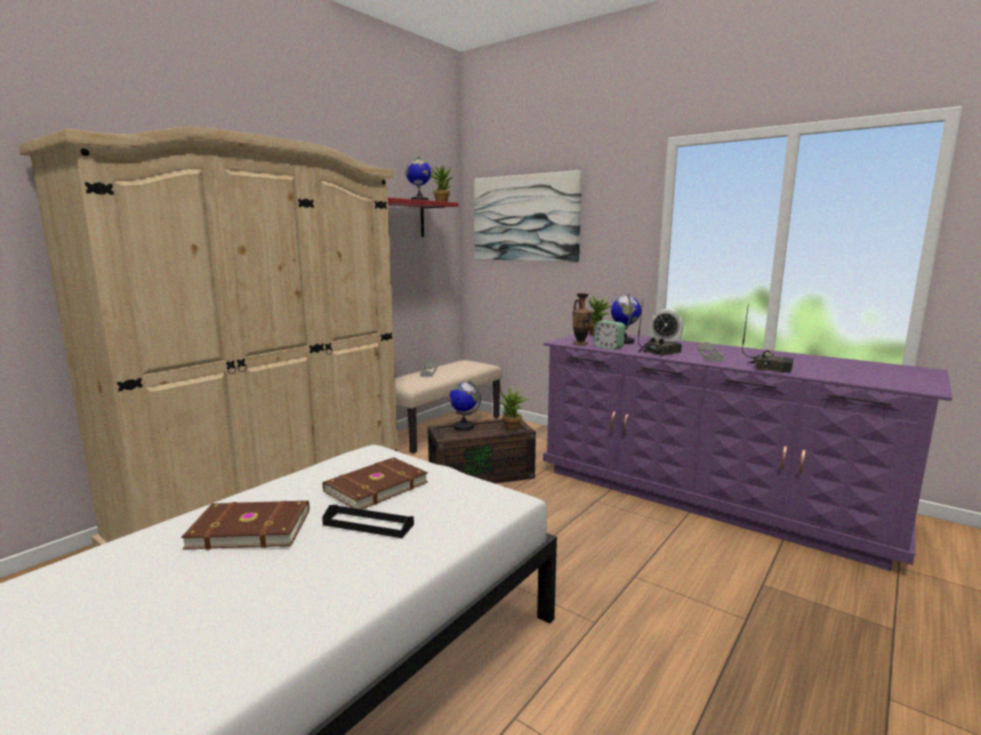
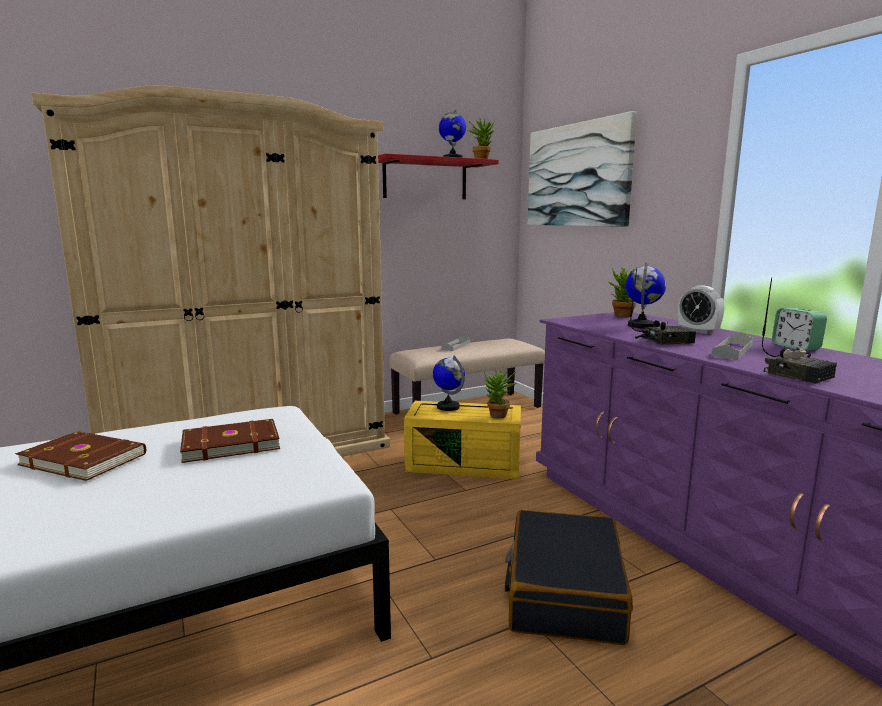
camera: 25 degrees right, 0 degrees up
black tray [322,505,414,538] -> none
brown storage box [428,418,536,484] -> yellow storage box [404,401,521,479]
vase [572,293,591,346] -> none
alarm clock [593,321,625,349] -> alarm clock moved to [772,308,827,351]
none -> black suitcase [505,510,633,645]

